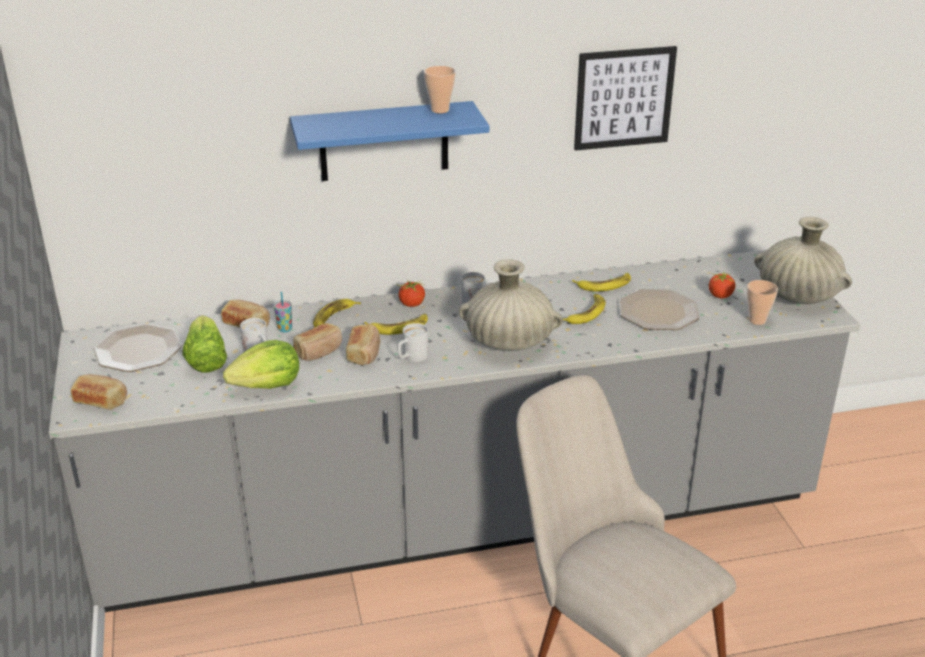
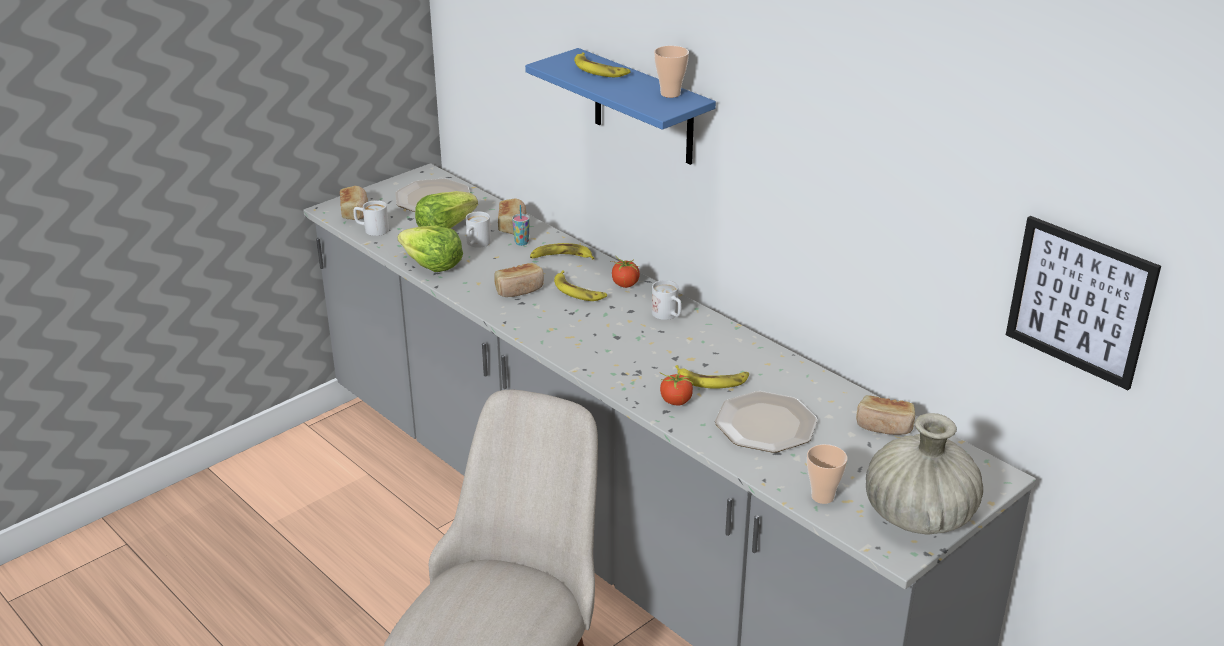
camera: 60 degrees right, 0 degrees up
bread [293,323,342,361] -> bread moved to [856,395,915,435]
white mug [398,323,429,362] -> white mug moved to [354,200,389,236]
beige vase [459,259,563,351] -> none
banana [572,273,631,292] -> banana moved to [574,52,630,77]
picture [574,46,677,151] -> picture moved to [1006,216,1161,390]
tomato [709,271,736,298] -> tomato moved to [660,371,693,405]

